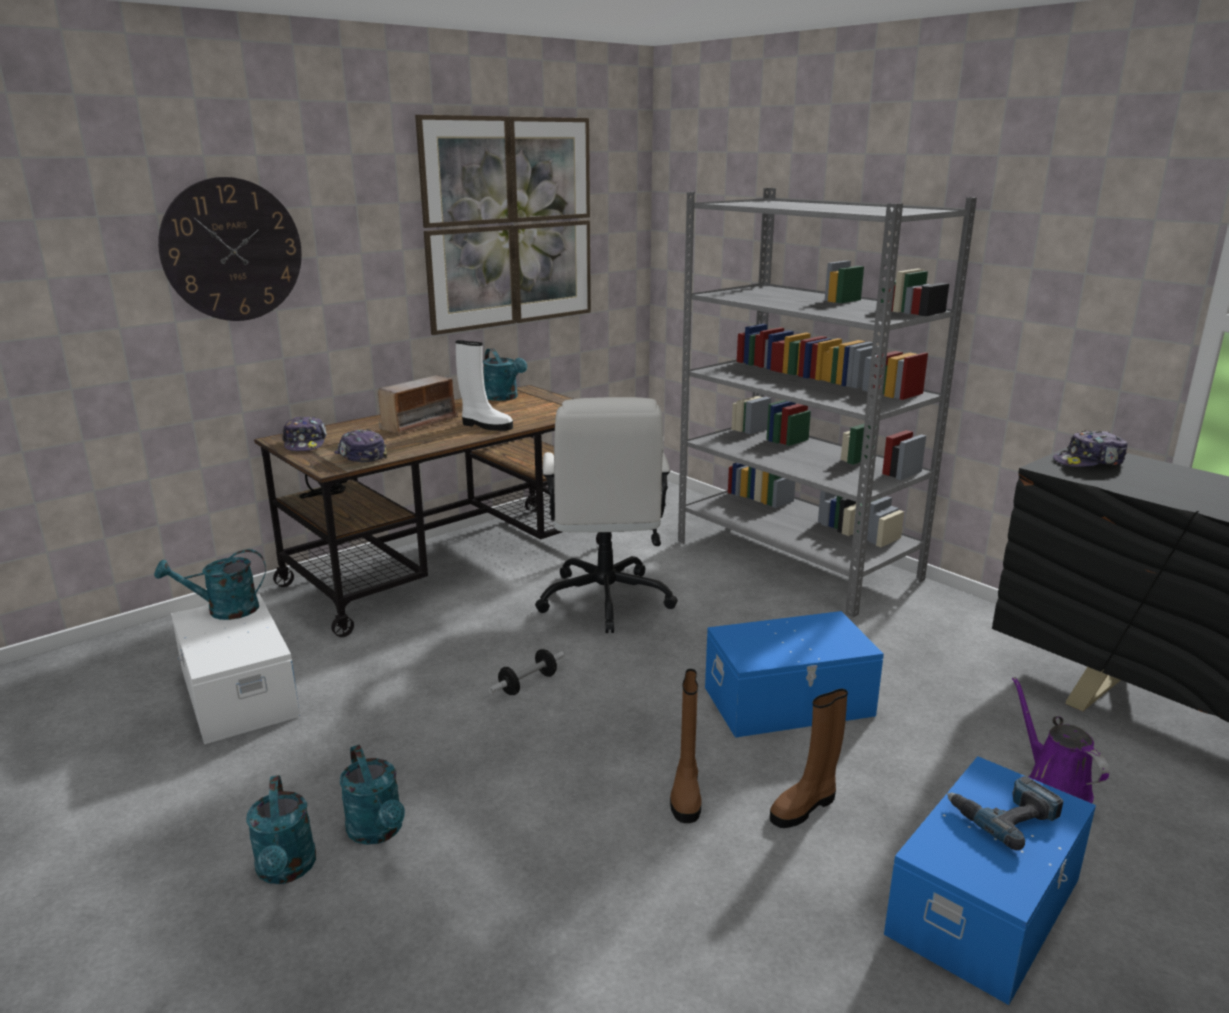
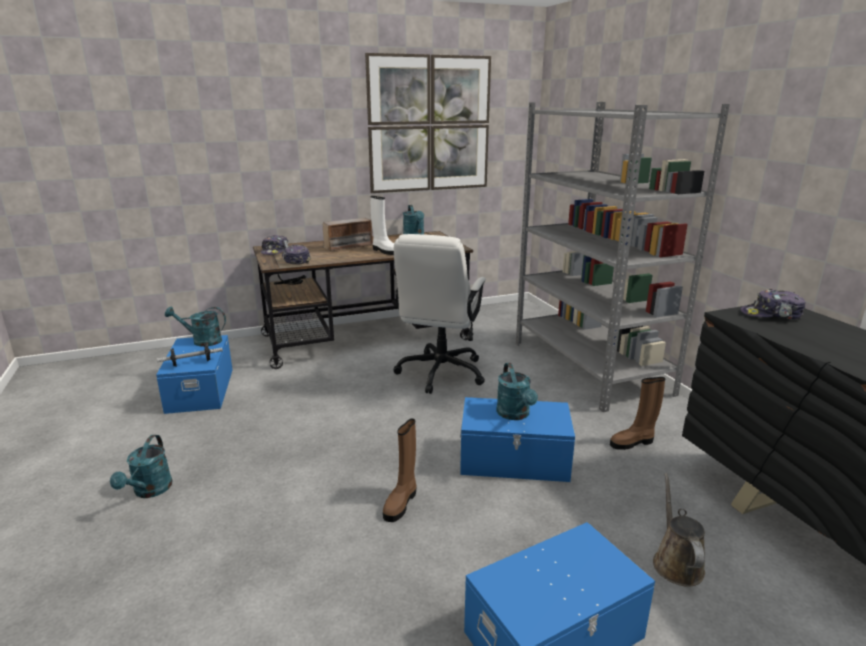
camera: 20 degrees right, 0 degrees up
wall clock [158,177,302,321] -> none
white storage box [171,594,300,744] -> blue storage box [156,335,233,414]
turquoise watering can [339,745,405,845] -> turquoise watering can moved to [496,363,538,420]
dumbbell [488,649,565,695] -> dumbbell moved to [157,343,223,367]
brown boot [770,689,848,828] -> brown boot moved to [610,377,665,450]
power drill [947,776,1063,850] -> none
purple watering can [1012,677,1109,803] -> brown watering can [653,473,705,587]

